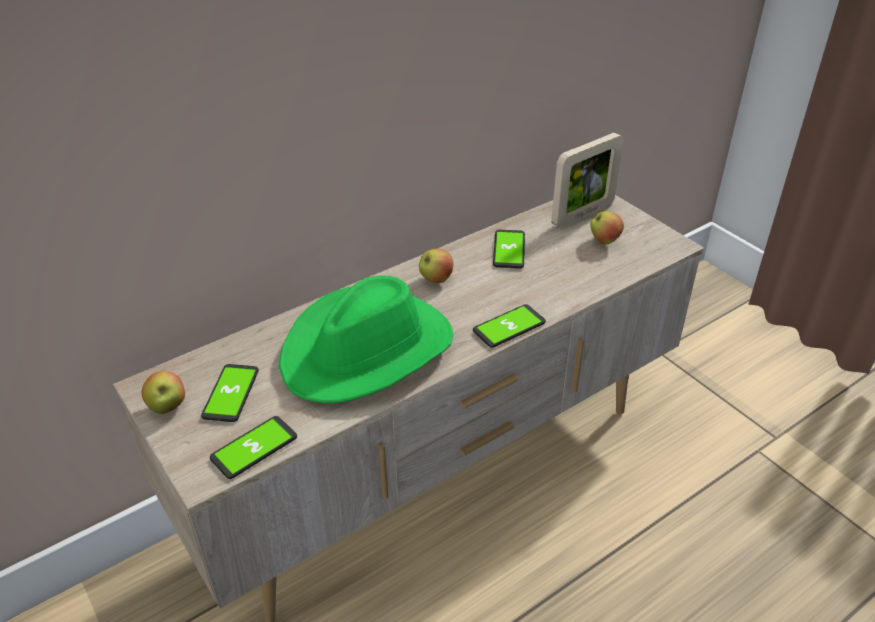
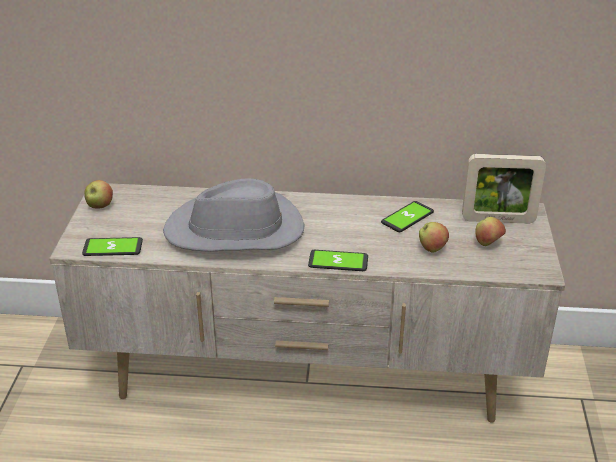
camera: 40 degrees right, 5 degrees down
phone [201,364,259,422] -> none
green hat [279,276,453,404] -> grey hat [163,178,304,252]
apple [419,249,454,283] -> apple moved to [419,222,449,253]

